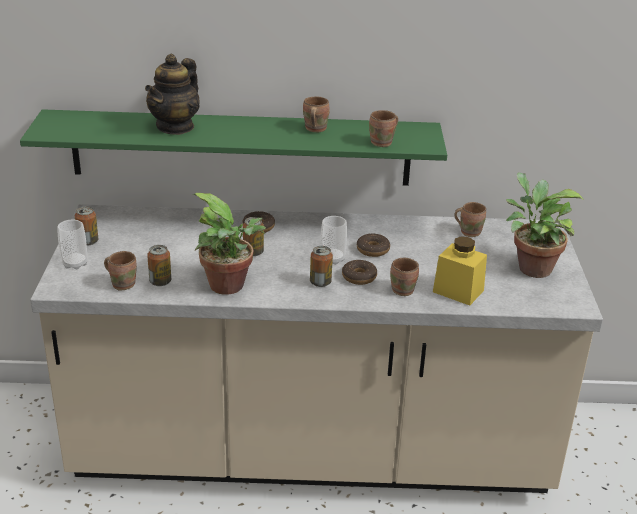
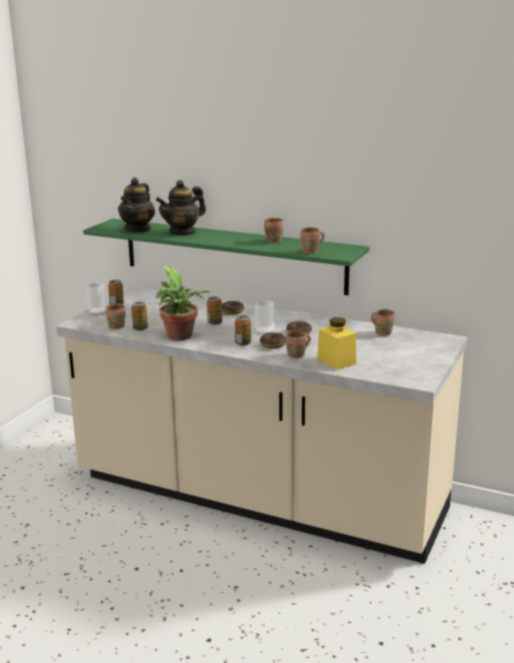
camera: 25 degrees right, 10 degrees down
potted plant [506,172,584,278] -> none
none -> teapot [118,177,155,232]

